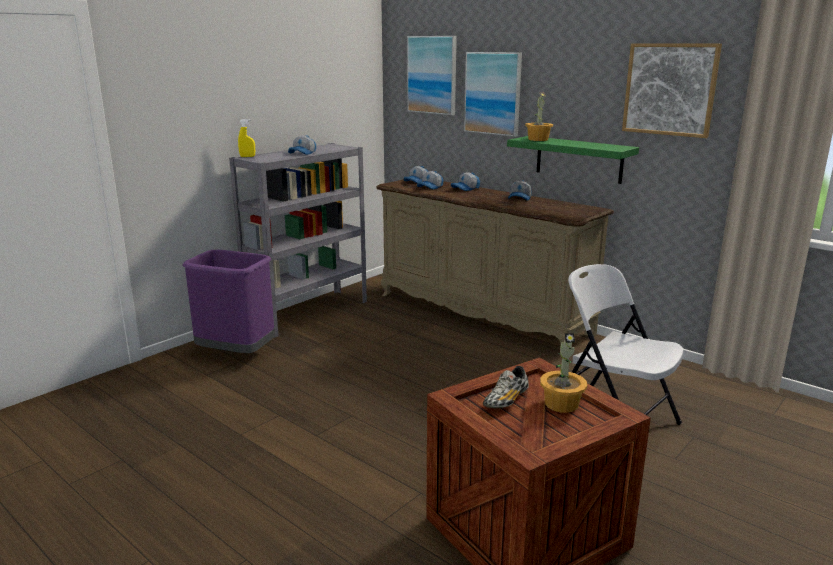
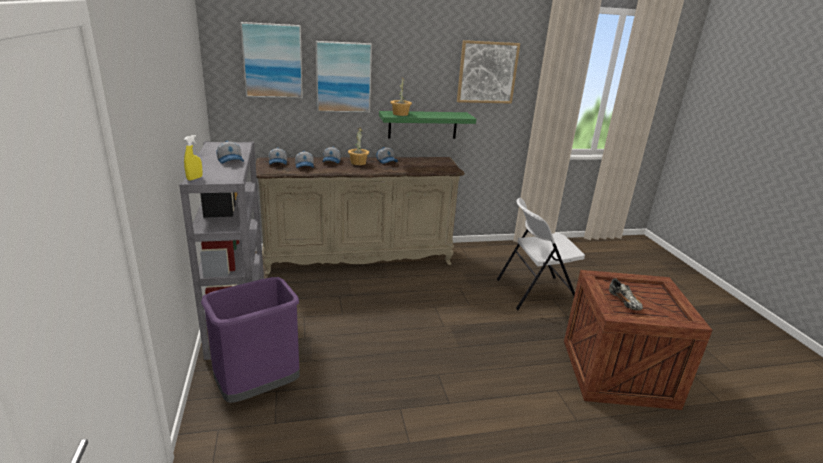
camera: 55 degrees left, 5 degrees up
potted plant [540,333,587,413] -> potted plant moved to [348,127,369,165]

